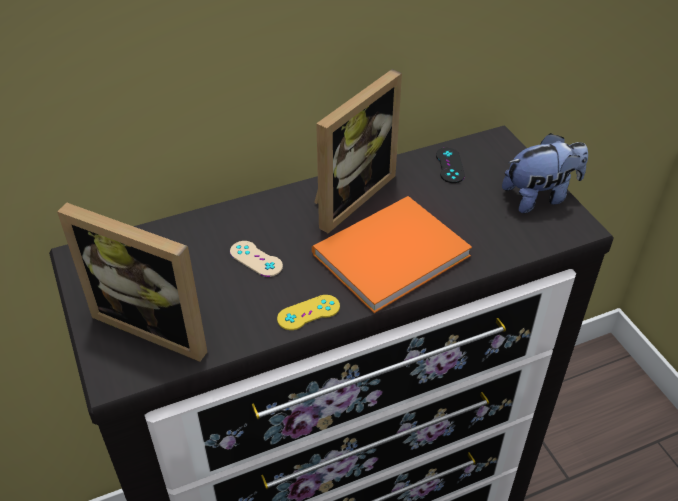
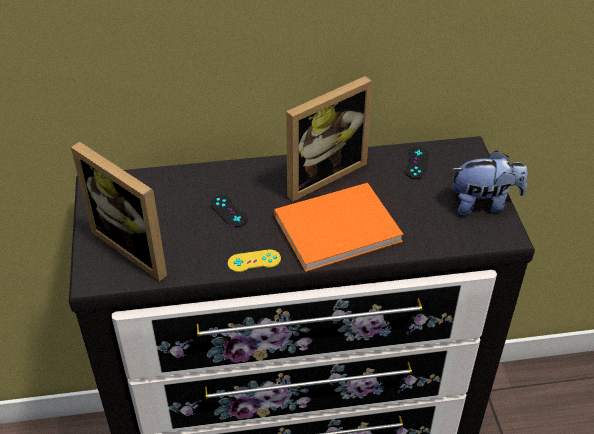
camera: 15 degrees right, 0 degrees up
beige game controller [230,241,283,277] -> black game controller [210,195,248,227]

